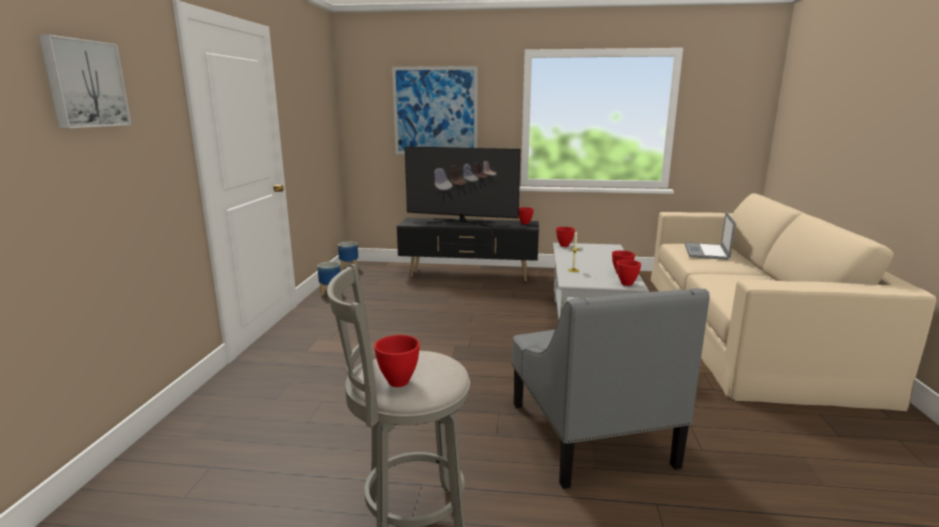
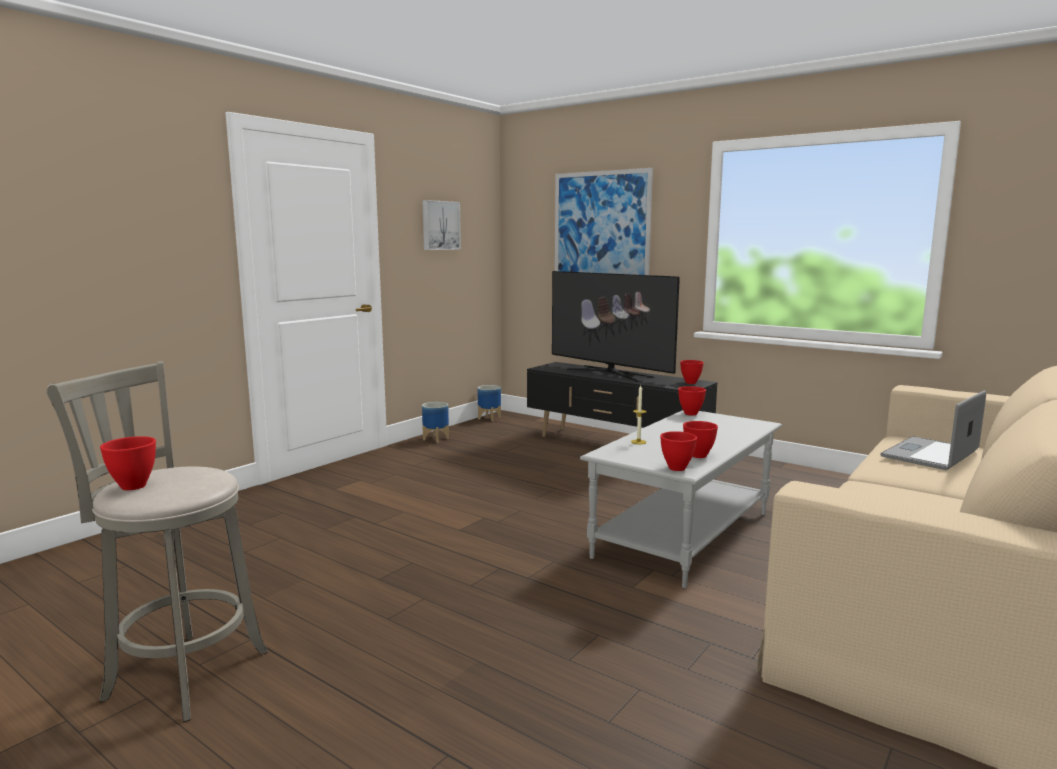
camera: 30 degrees right, 5 degrees down
picture [39,34,132,128] -> picture moved to [422,200,461,250]
grey armchair [512,288,710,489] -> none

